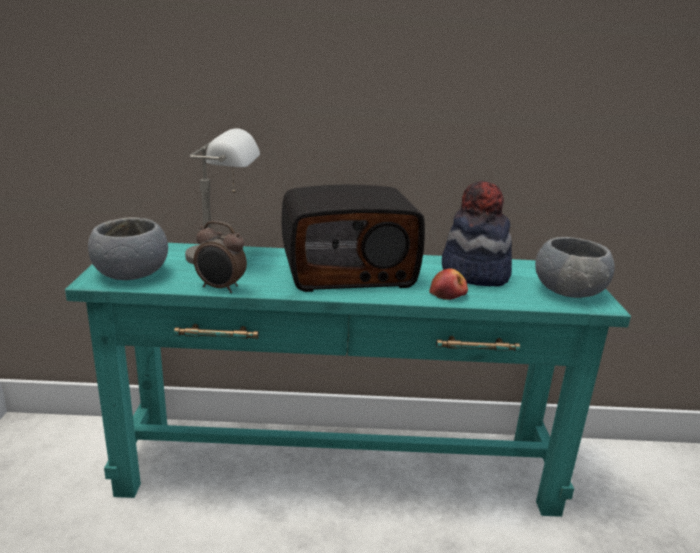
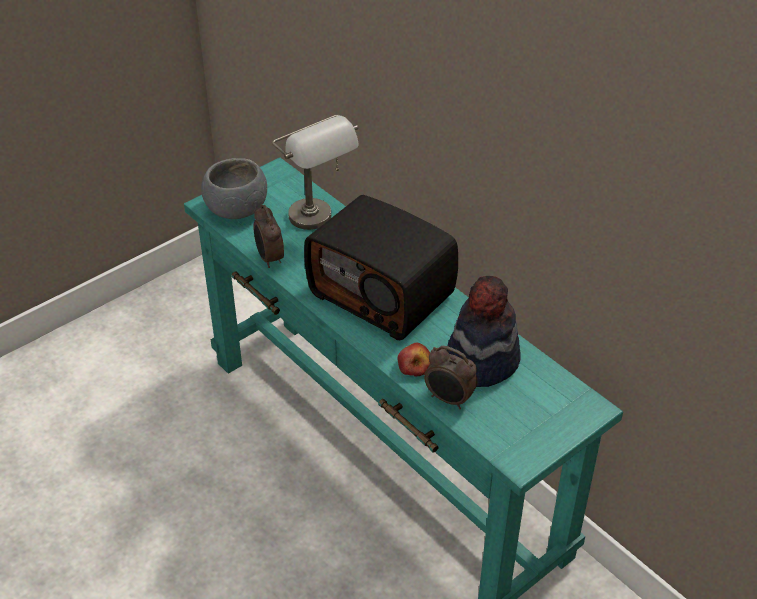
camera: 50 degrees right, 20 degrees up
grey bowl [535,237,614,298] -> none
none -> alarm clock [424,346,478,409]

